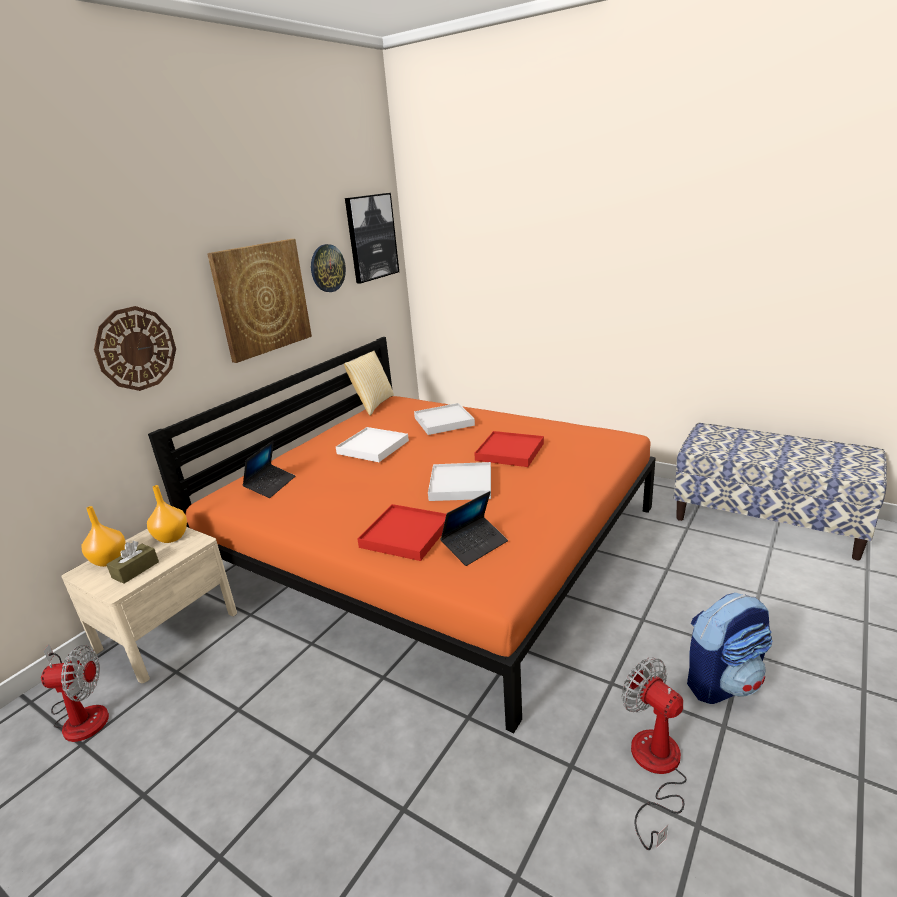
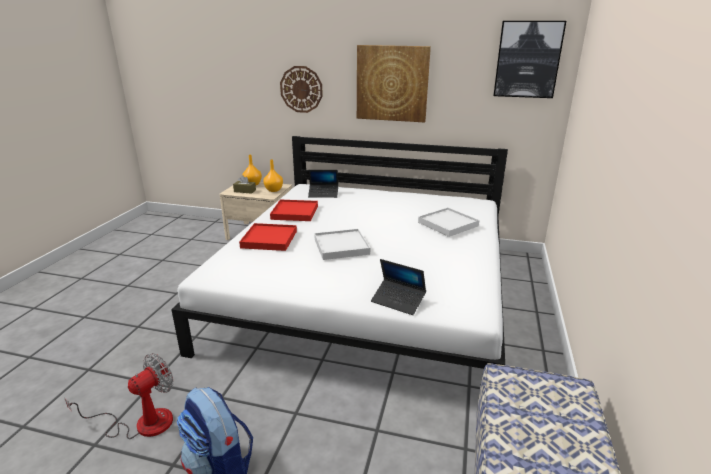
camera: 70 degrees right, 0 degrees up
fan [41,644,109,742] -> none
orange bed [148,337,656,733] -> white bed [171,136,508,369]
wall clock [311,244,346,292] -> none
white tray [336,427,409,462] -> none
pillow [344,351,394,416] -> none
laptop [440,491,508,566] -> laptop moved to [371,259,426,315]
red tray [474,431,544,467] -> red tray moved to [270,200,318,221]

